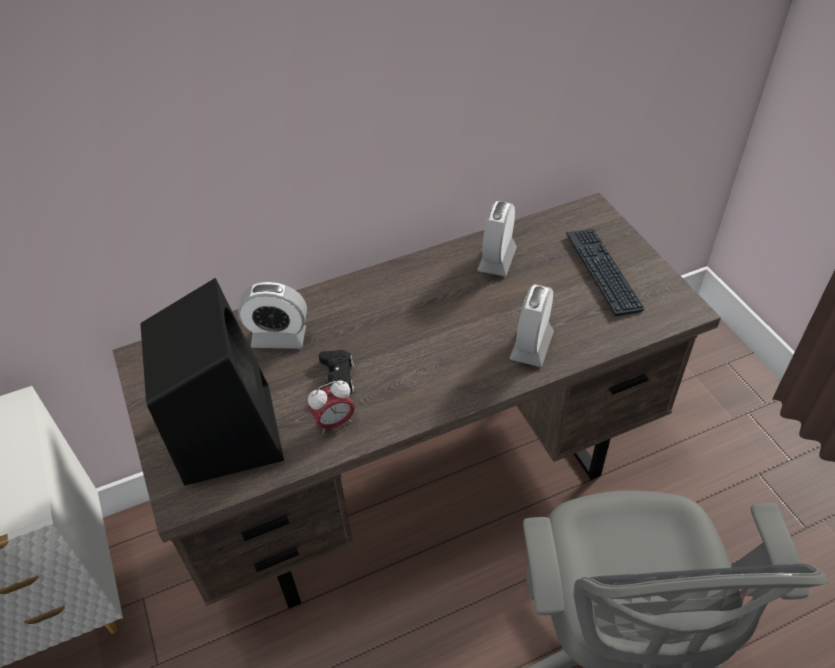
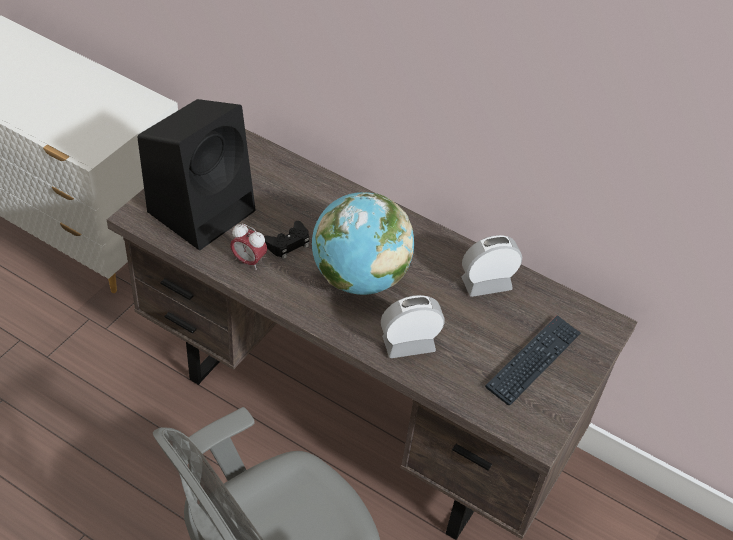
camera: 50 degrees right, 0 degrees up
alarm clock [238,282,307,349] -> none
none -> globe [312,192,414,295]

